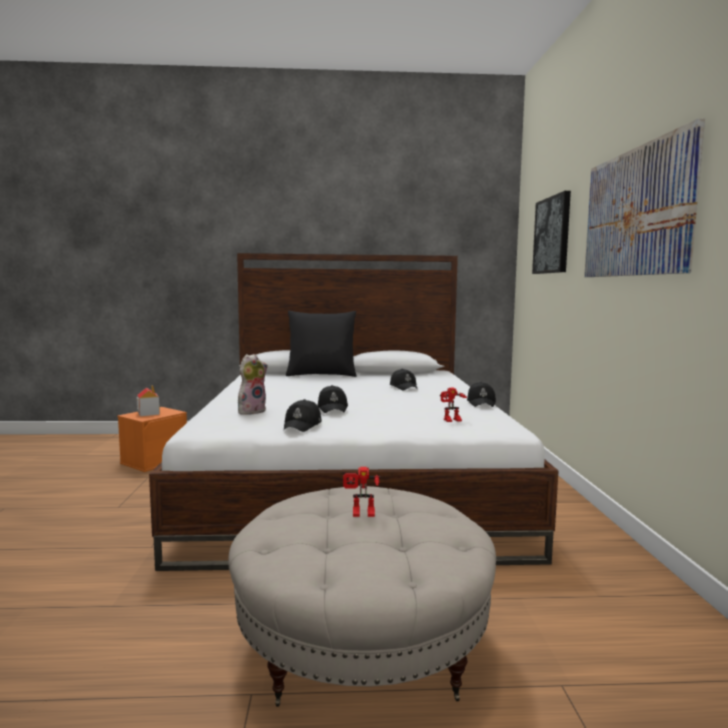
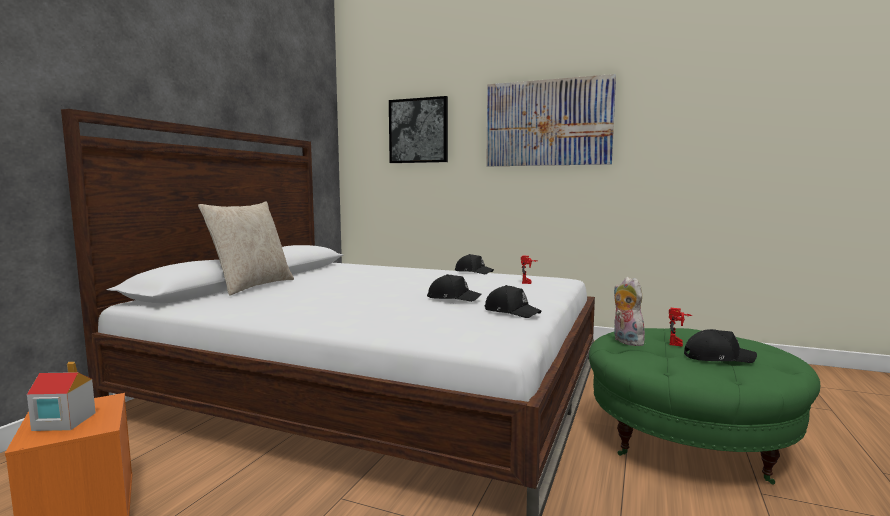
camera: 65 degrees left, 0 degrees up
beige ottoman [228,486,496,707] -> green ottoman [589,328,820,484]
plush toy [238,354,268,415] -> plush toy moved to [613,277,645,346]
black pillow [286,311,357,377] -> beige pillow [198,201,294,296]
black cap [390,369,418,391] -> black cap moved to [684,329,757,363]

